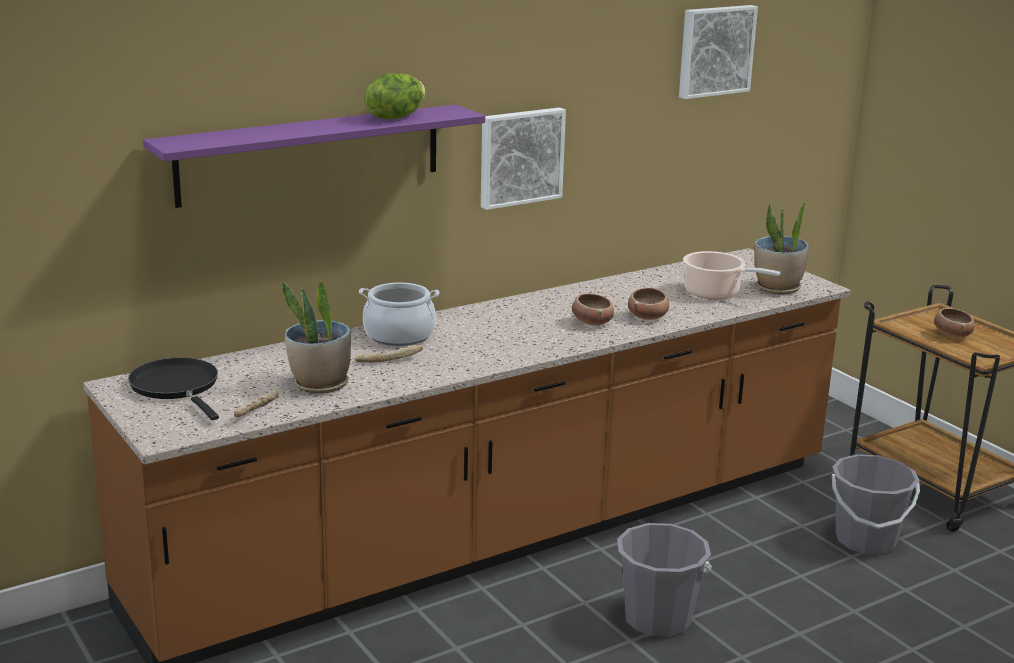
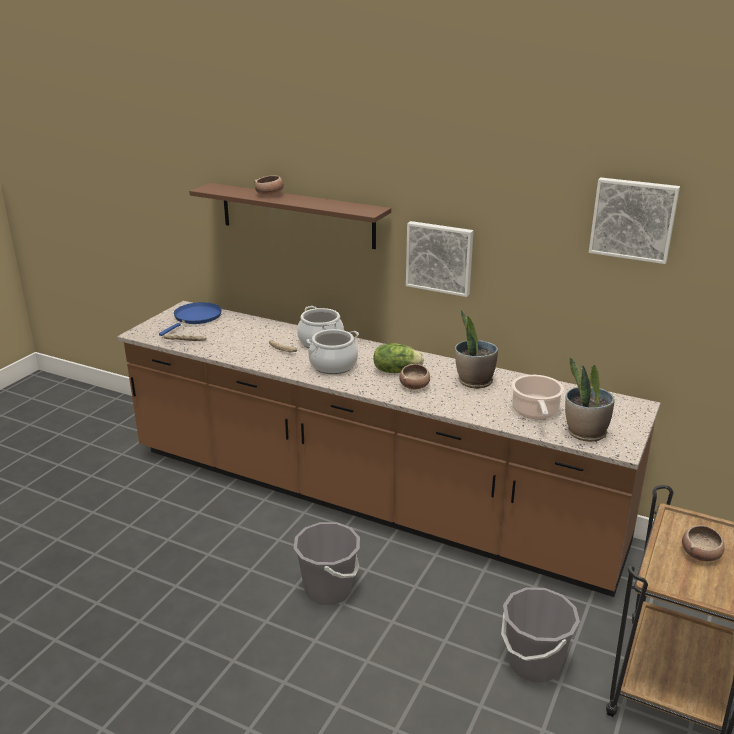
camera: 60 degrees right, 5 degrees up
black frying pan [128,358,219,420] -> blue frying pan [159,302,222,336]
purple shelf [143,105,485,208] -> brown shelf [189,183,391,249]
potted plant [282,282,351,394] -> potted plant moved to [455,309,498,389]
lettuce [364,73,426,119] -> lettuce moved to [373,343,424,373]
bowl [628,287,669,320] -> bowl moved to [254,175,284,196]
none -> cooking pot [306,329,359,374]

